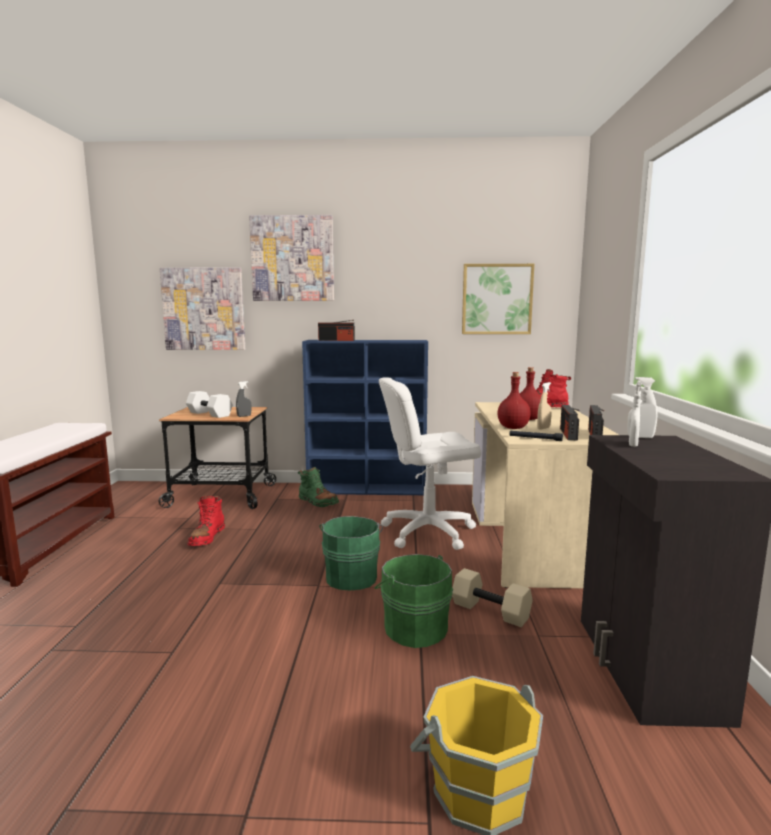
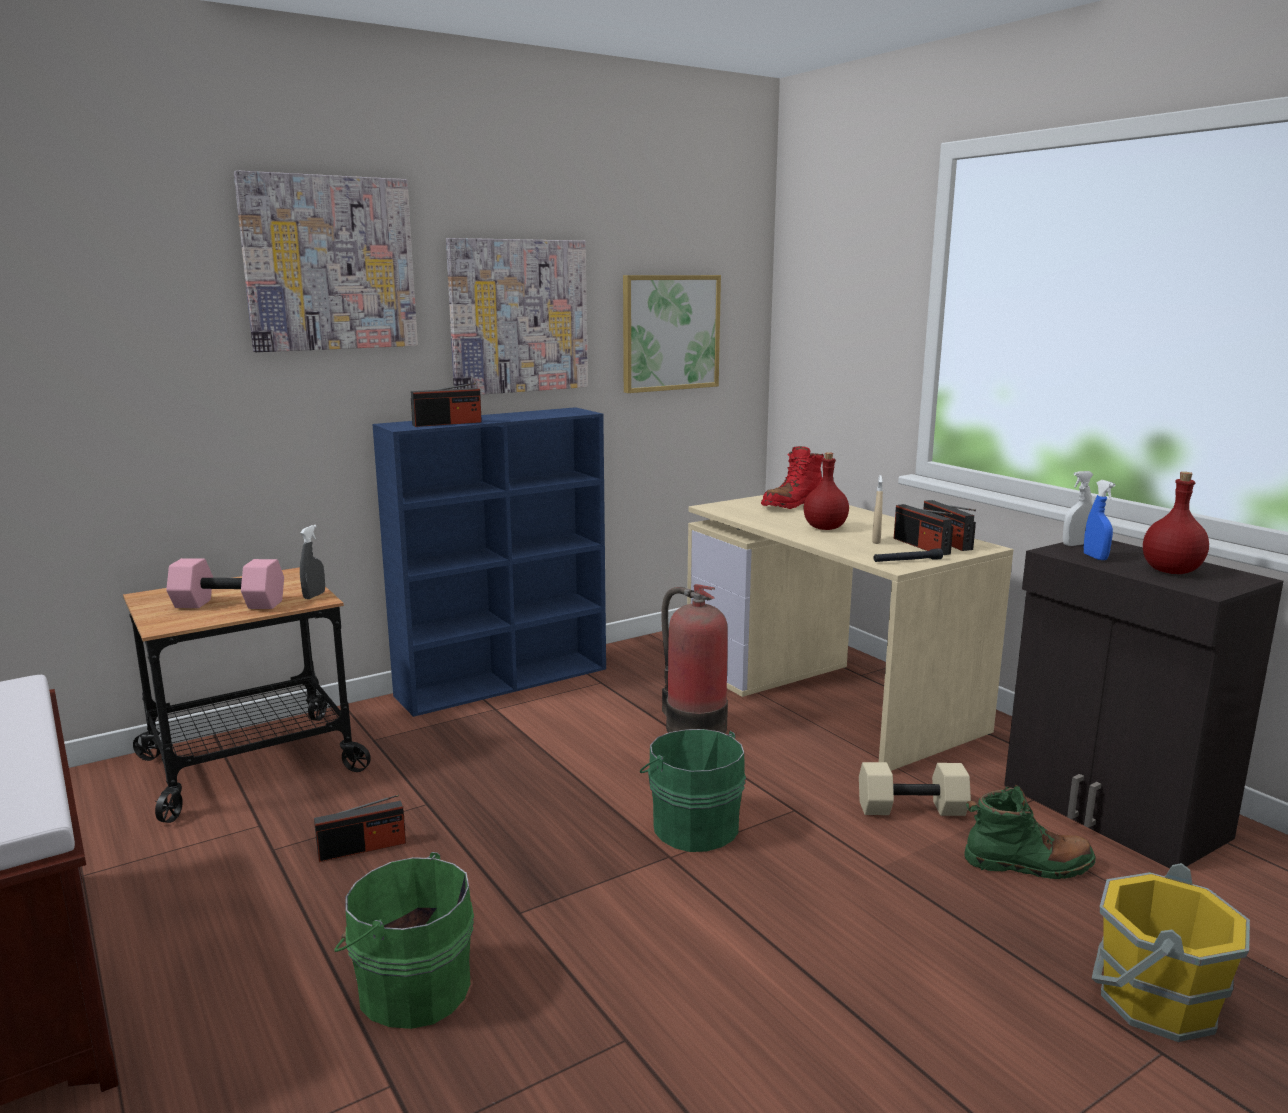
camera: 35 degrees left, 5 degrees up
picture [160,267,245,350] -> picture moved to [446,238,588,395]
white dumbbell [186,391,233,418] -> pink dumbbell [166,558,284,609]
red boot [187,496,225,546] -> radio [314,794,406,862]
green boot [298,467,339,507] -> green boot moved to [964,785,1096,879]
green bucket [374,554,453,648] -> green bucket moved to [334,852,474,1029]
white office chair [379,377,481,550] -> fire extinguisher [661,584,728,734]
red bottle [497,372,531,429] -> red bottle moved to [1143,472,1209,574]
white spray bottle [629,381,641,447] -> blue spray bottle [1084,480,1115,560]

